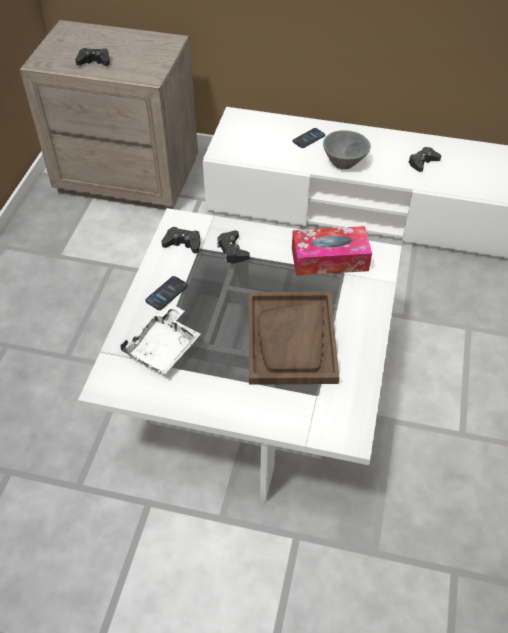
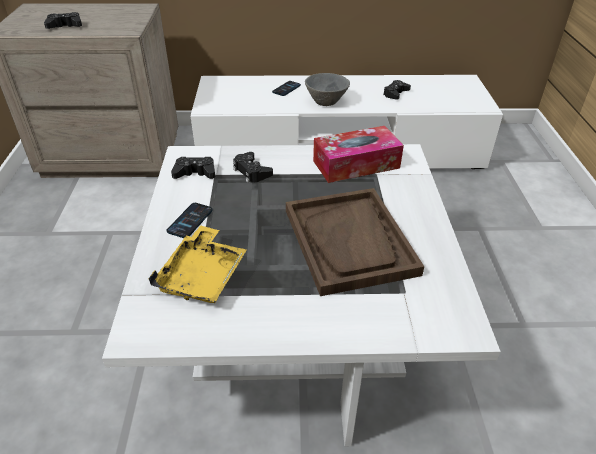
camera: 15 degrees left, 10 degrees down
white tray [120,304,201,375] -> yellow tray [148,225,247,303]

